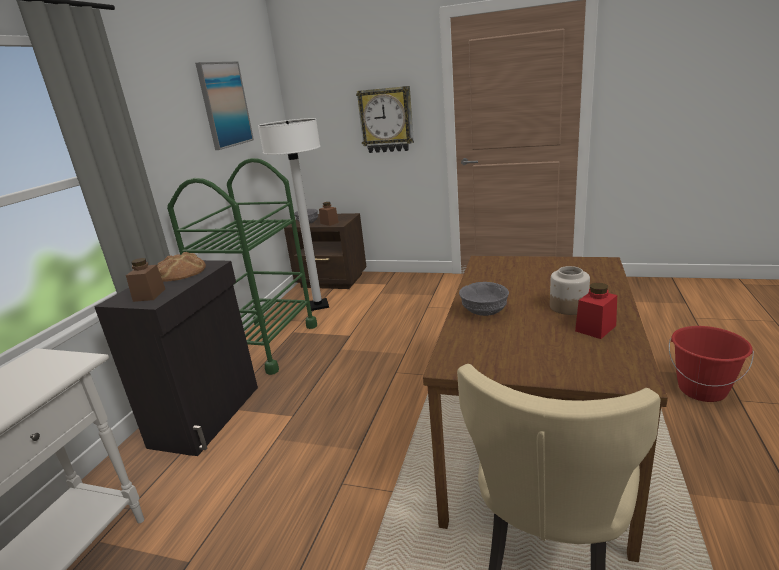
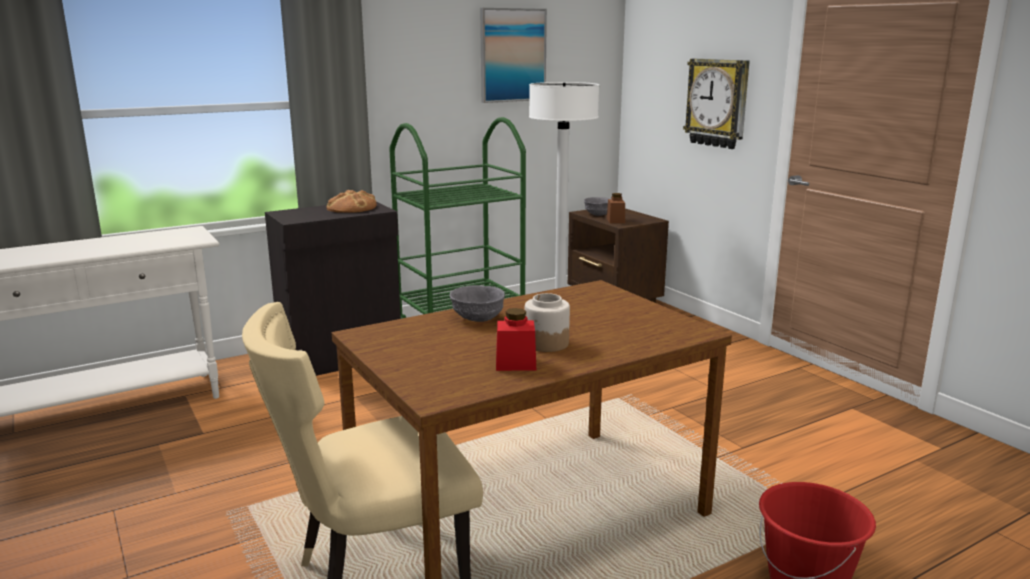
camera: 40 degrees right, 5 degrees down
brown jar [126,258,165,302] -> none

